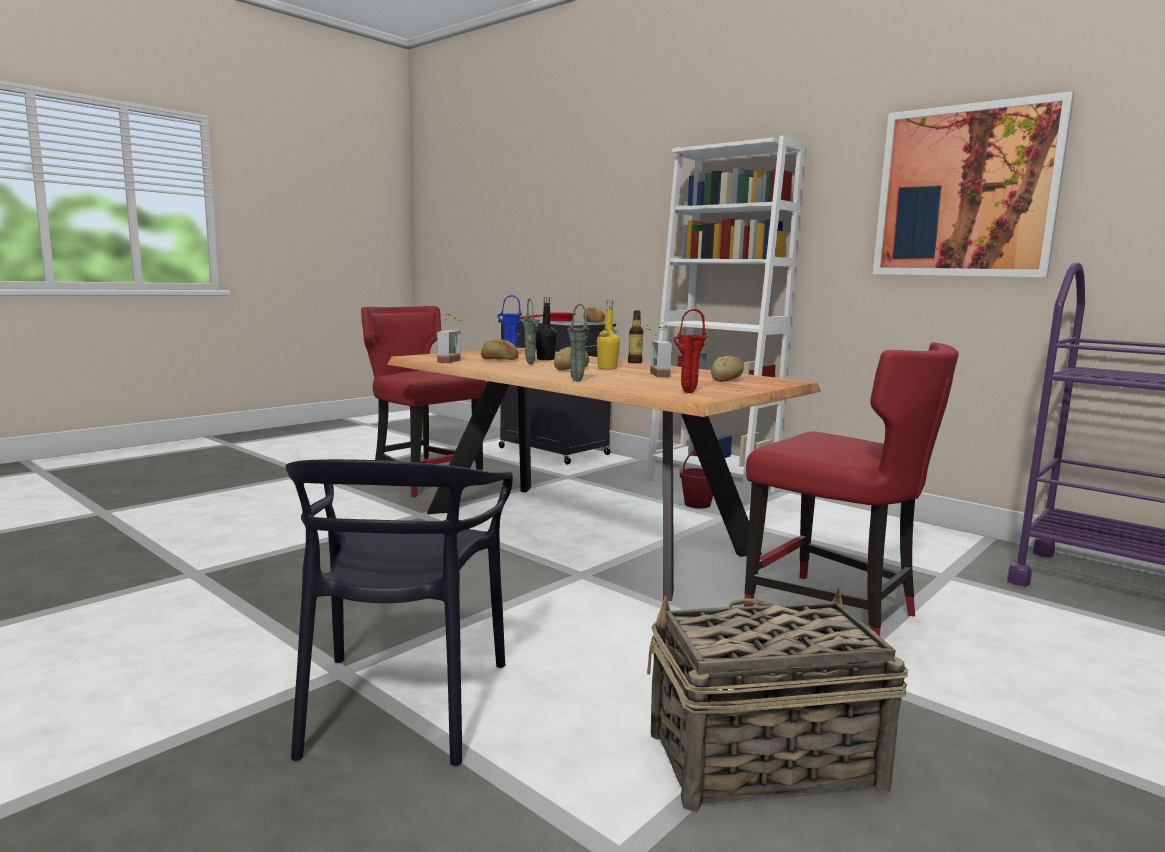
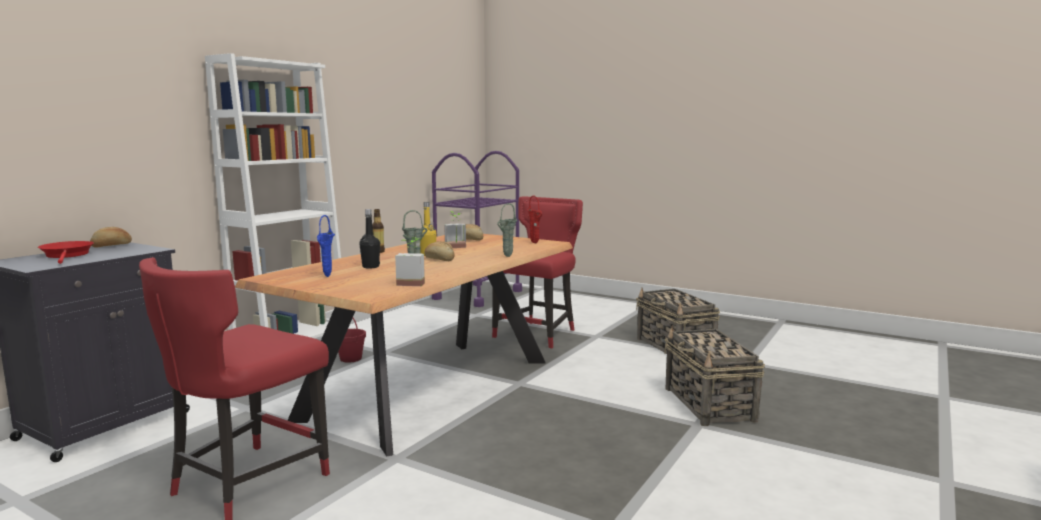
camera: 100 degrees left, 0 degrees up
black chair [285,459,513,766] -> basket [664,325,765,426]
bread [481,339,519,360] -> none
picture [873,91,1074,278] -> none

